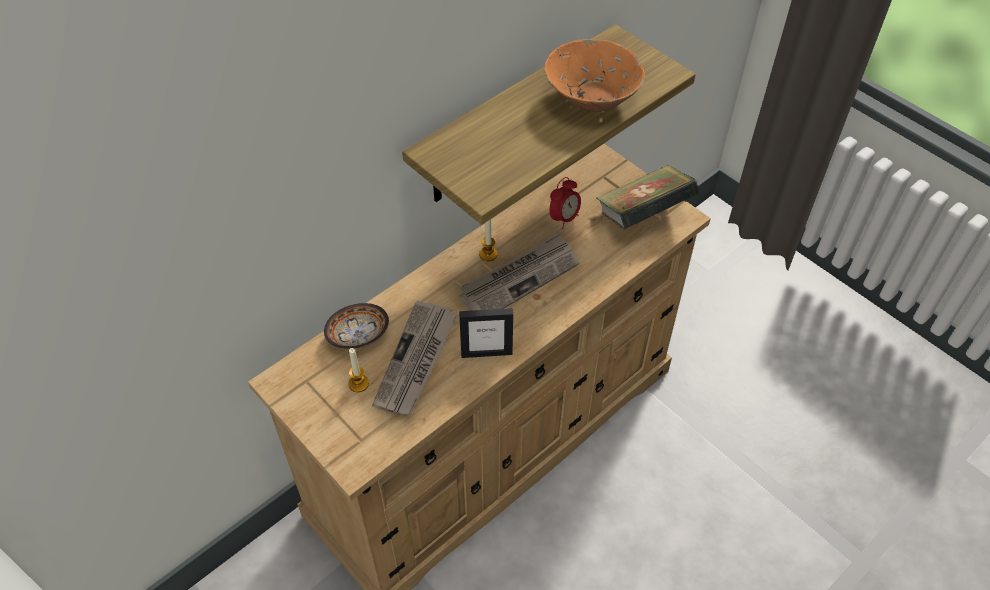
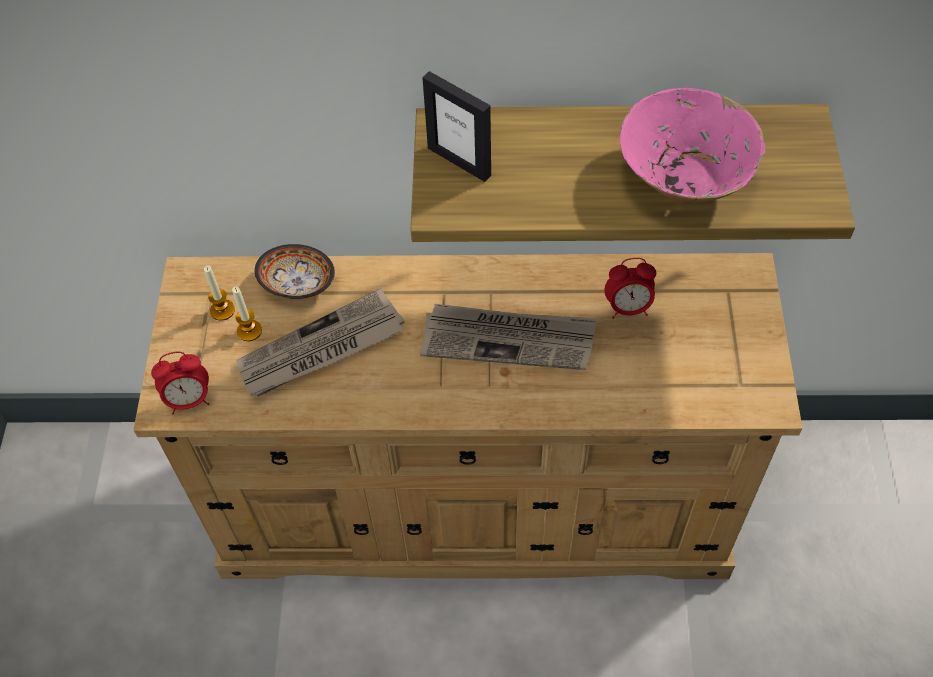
camera: 45 degrees right, 5 degrees up
picture frame [459,308,513,358] -> picture frame moved to [422,71,491,182]
candle [479,219,498,261] -> candle moved to [204,265,235,321]
orange bowl [544,39,645,112] -> pink bowl [620,88,765,203]
book [597,165,699,229] -> none
none -> alarm clock [151,352,209,415]

